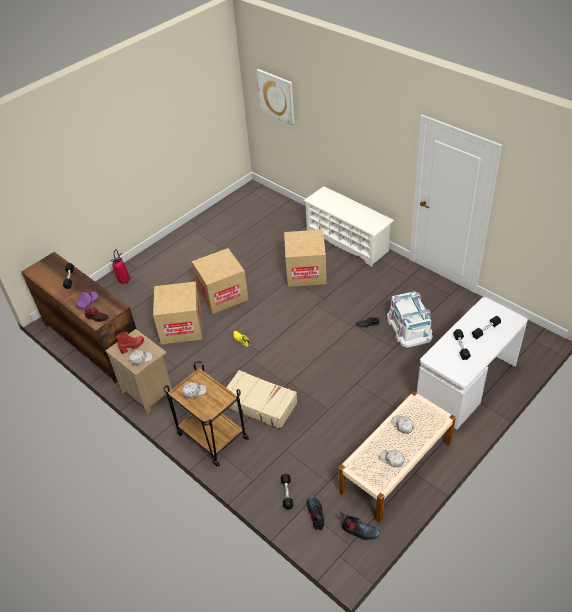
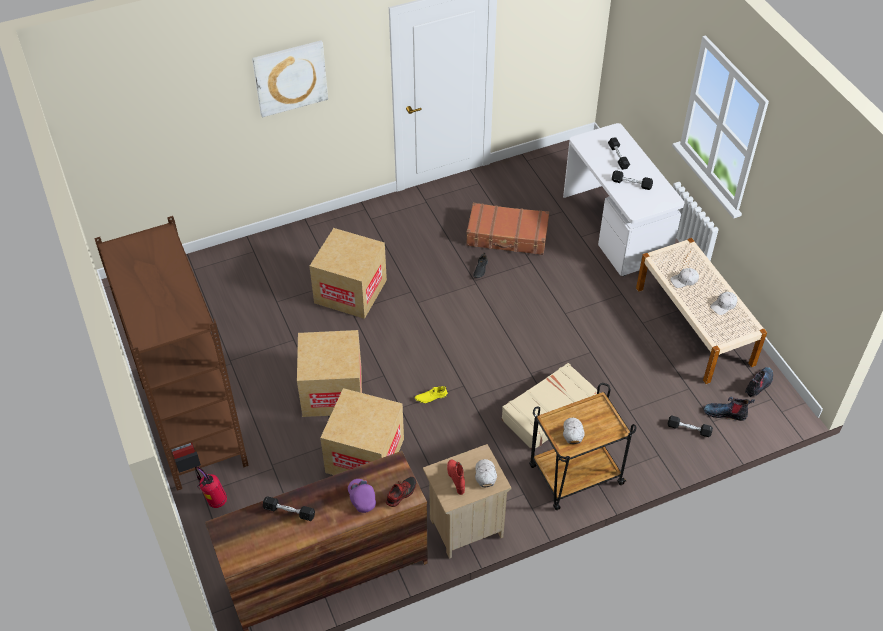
camera: 70 degrees left, 5 degrees up
picture [256,69,294,125] -> picture moved to [252,40,328,117]
white shoe rack [304,186,394,267] -> none
white storage box [387,291,433,348] -> brown suitcase [466,203,549,255]
none -> brown bookcase [94,216,249,491]

